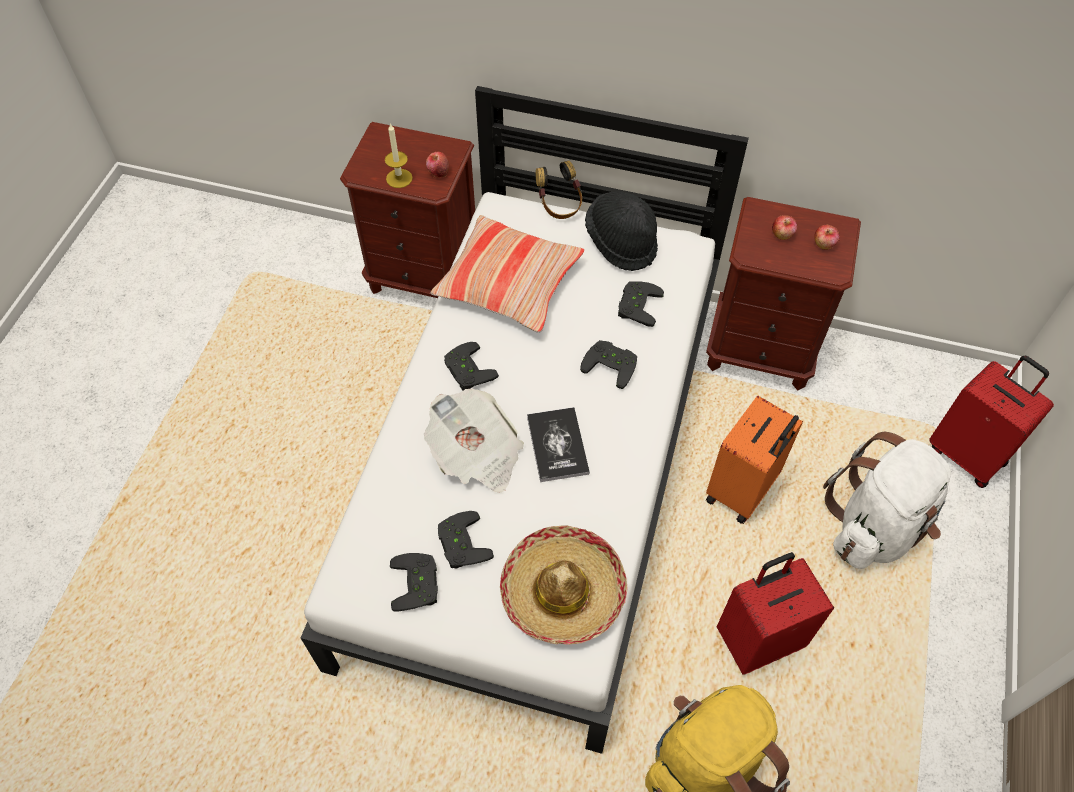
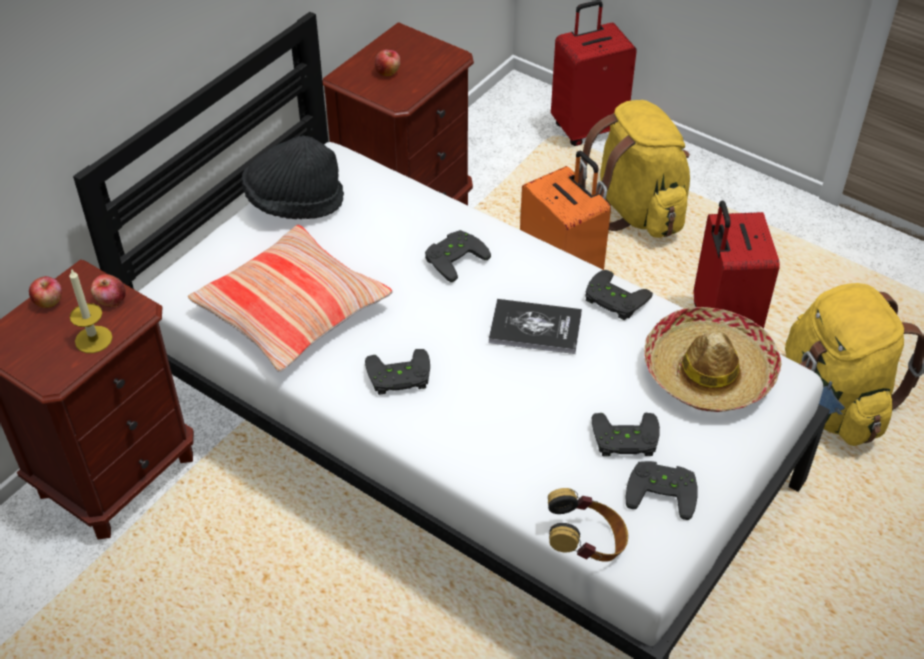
camera: 70 degrees left, 10 degrees down
newspaper [424,389,524,493] -> none
headphones [536,160,582,219] -> headphones moved to [548,488,628,562]
black game controller [618,281,664,327] -> black game controller moved to [585,270,653,320]
apple [814,225,840,250] -> apple moved to [29,276,62,308]
white backpack [823,432,951,569] -> yellow backpack [578,100,690,238]

